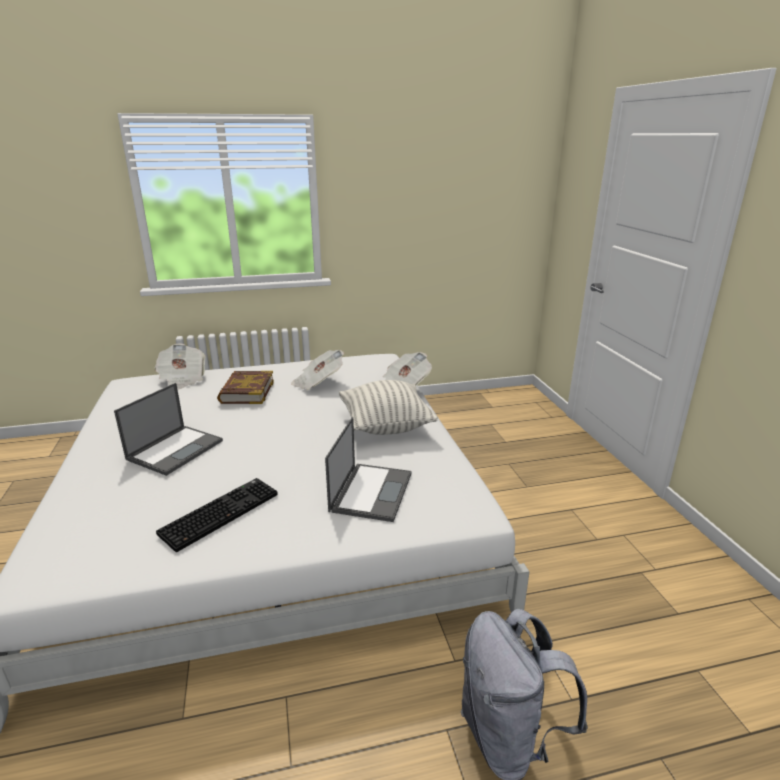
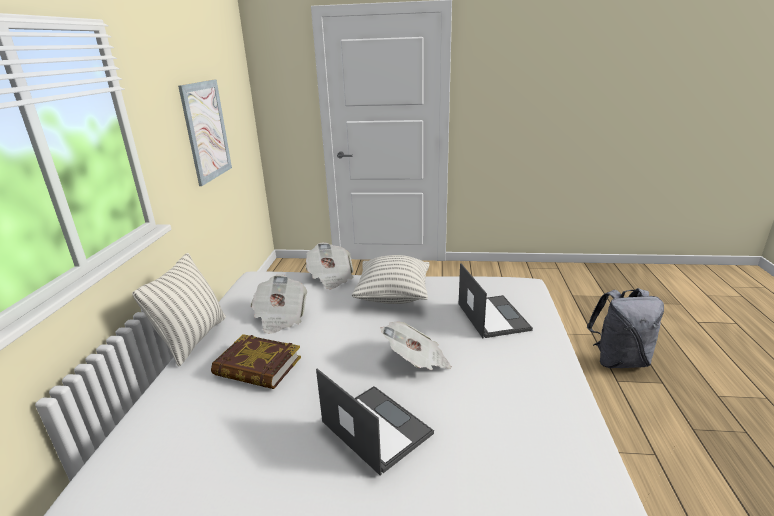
camera: 70 degrees left, 0 degrees up
newspaper [154,344,205,390] -> newspaper moved to [380,322,452,370]
keyboard [156,478,278,552] -> none
laptop [325,417,411,522] -> laptop turned 45 degrees clockwise [459,263,533,338]
none -> pillow [132,253,226,366]
none -> picture [178,80,232,186]

